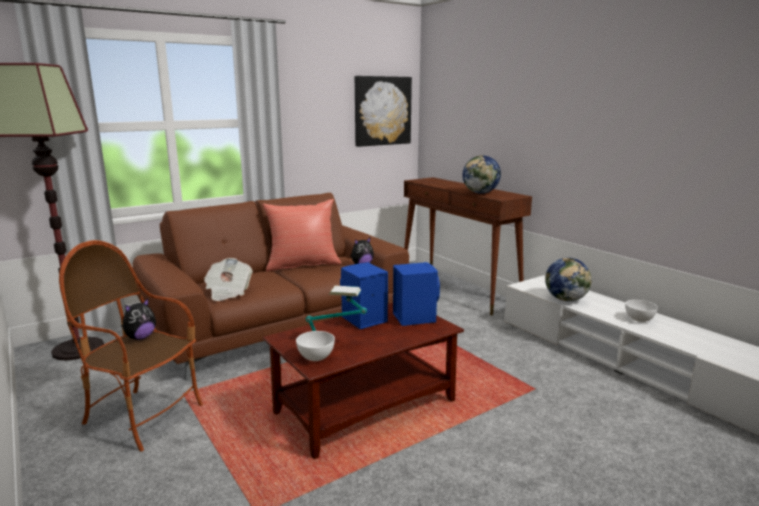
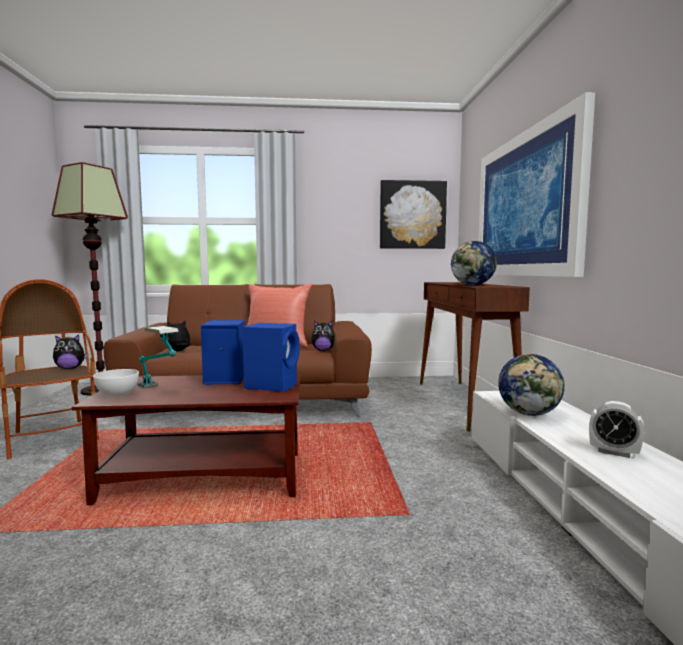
camera: 30 degrees right, 10 degrees down
newspaper [204,258,253,301] -> plush toy [167,320,191,351]
white bowl [625,300,658,322] -> alarm clock [589,401,644,458]
none -> picture [478,92,595,277]

